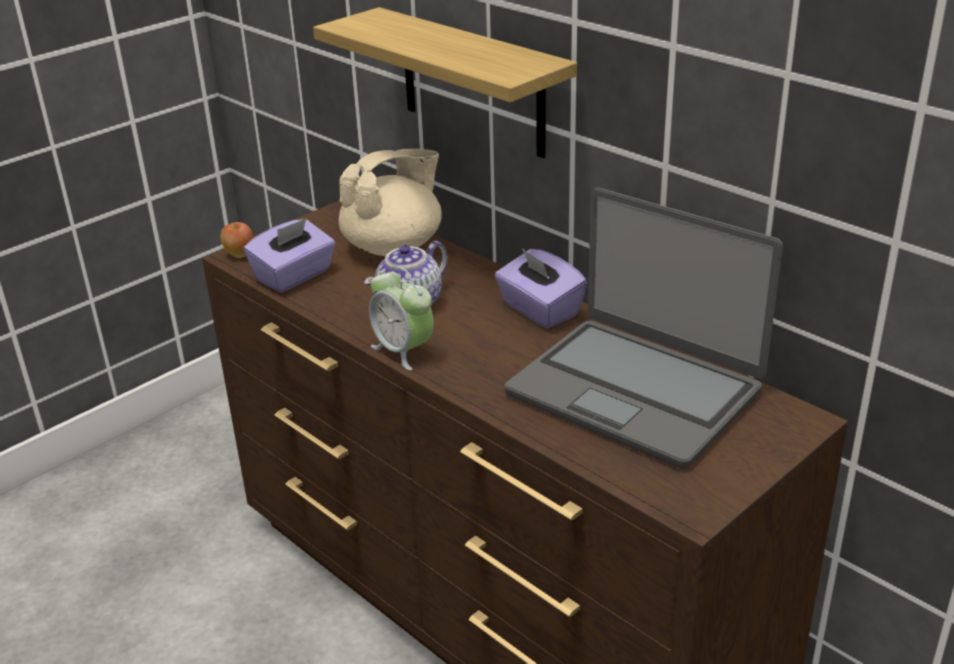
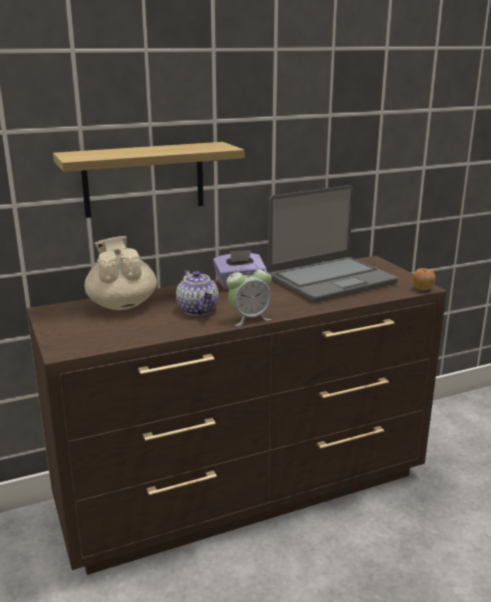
camera: 70 degrees left, 10 degrees down
apple [220,222,254,258] -> apple moved to [413,268,435,290]
purple tissue box [244,218,335,292] -> none

